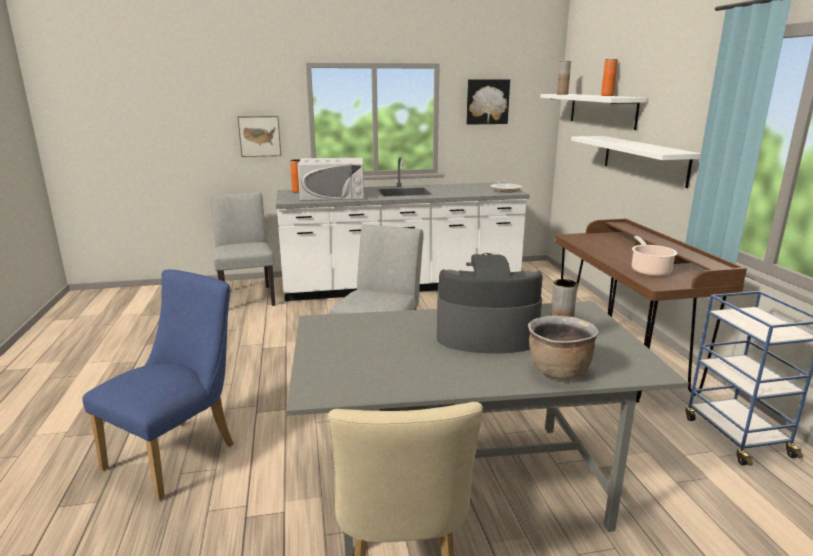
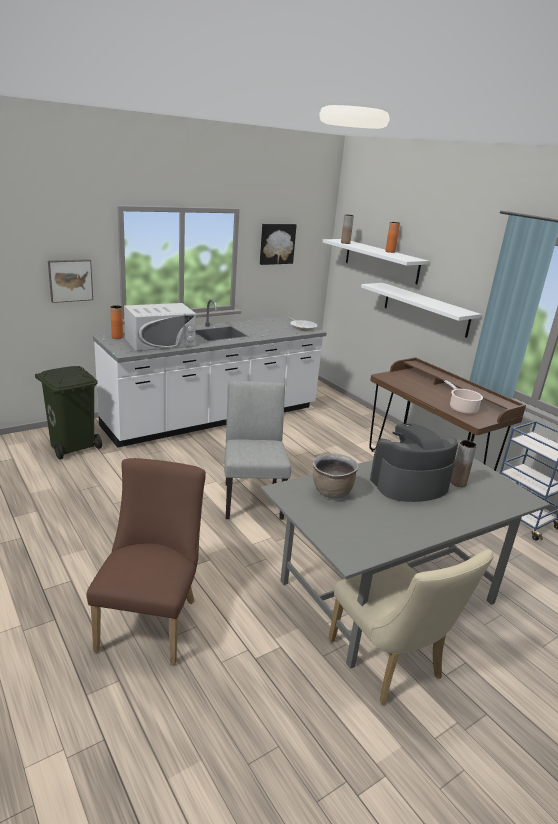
camera: 25 degrees left, 5 degrees up
blue chair [82,270,234,501] -> brown chair [86,458,206,665]
grey chair [210,192,275,306] -> green trash can [35,366,102,459]
brown cooking pot [528,315,599,380] -> brown cooking pot moved to [313,454,359,499]

